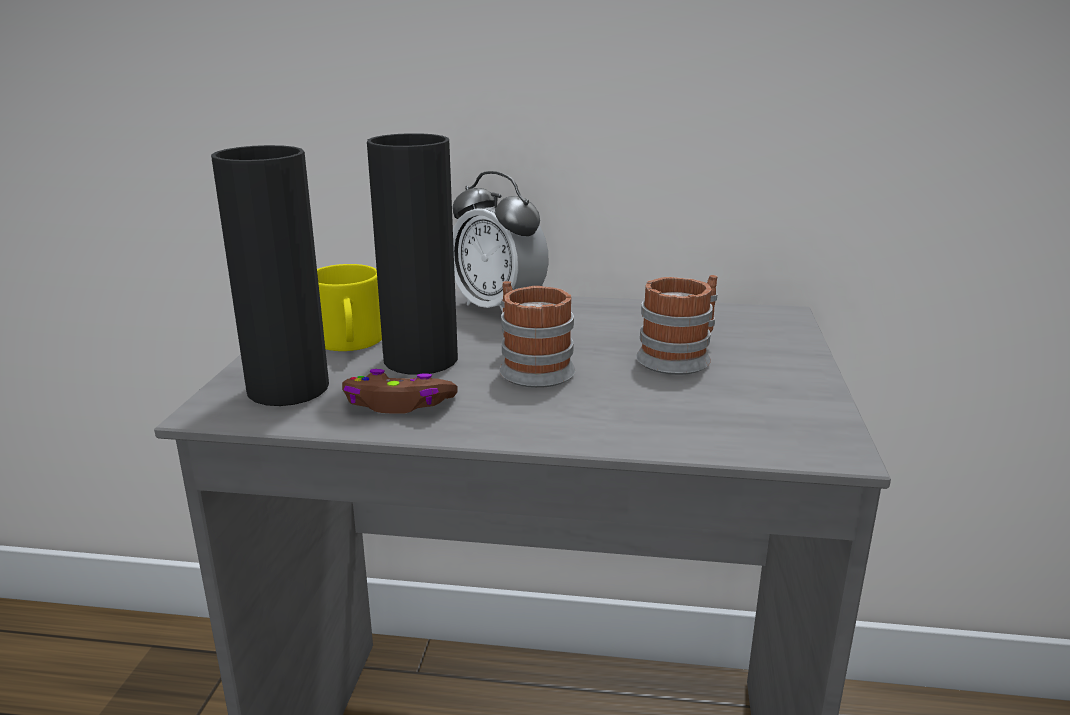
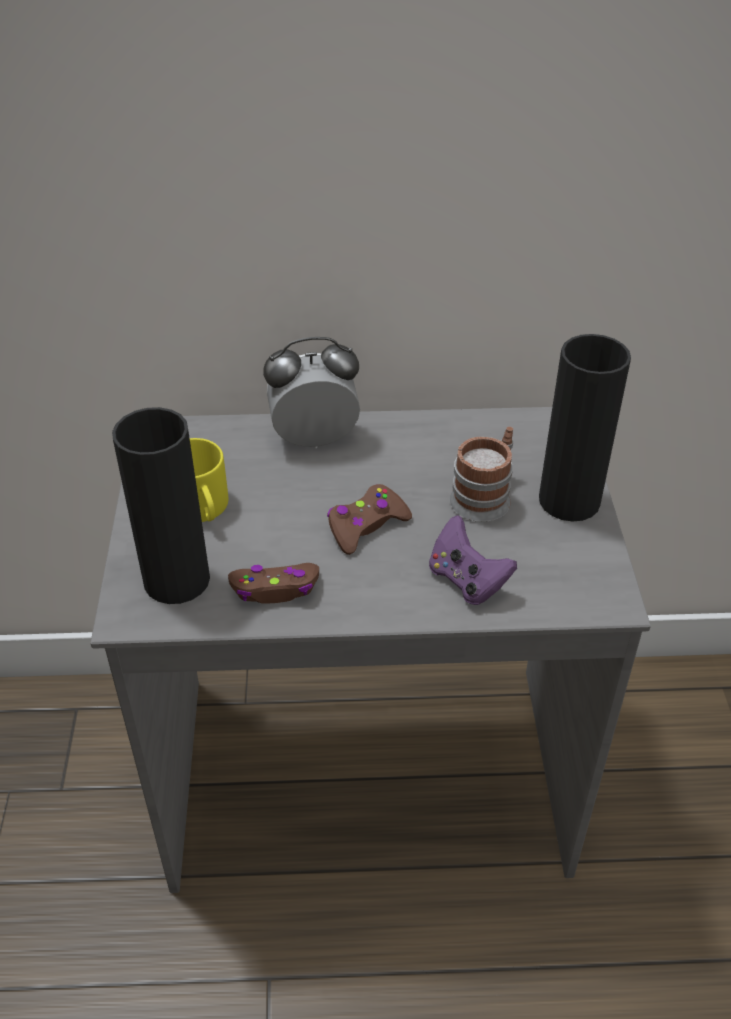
camera: 10 degrees left, 20 degrees up
black vase [367,133,458,375] -> black vase moved to [539,334,631,522]
alarm clock [453,171,549,313] -> alarm clock turned 135 degrees clockwise [263,337,360,448]
mug [500,281,576,388] -> brown game controller [327,484,412,555]
none -> purple game controller [429,515,517,605]

